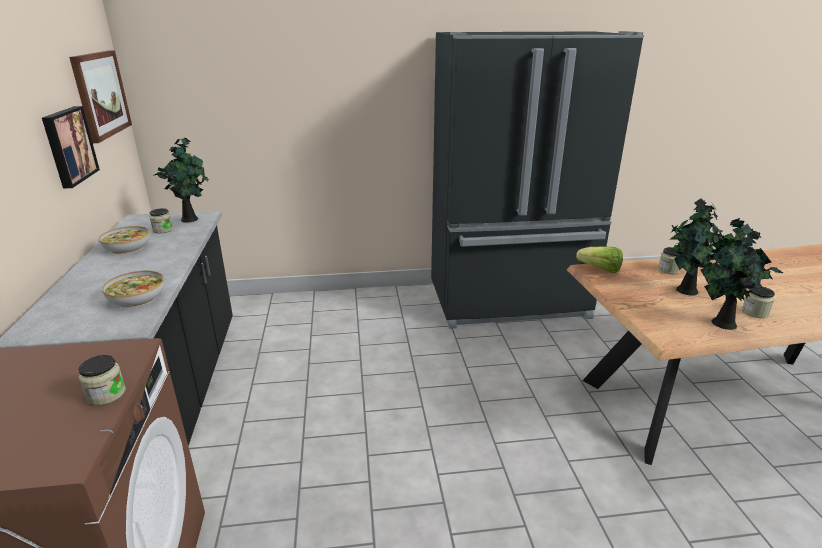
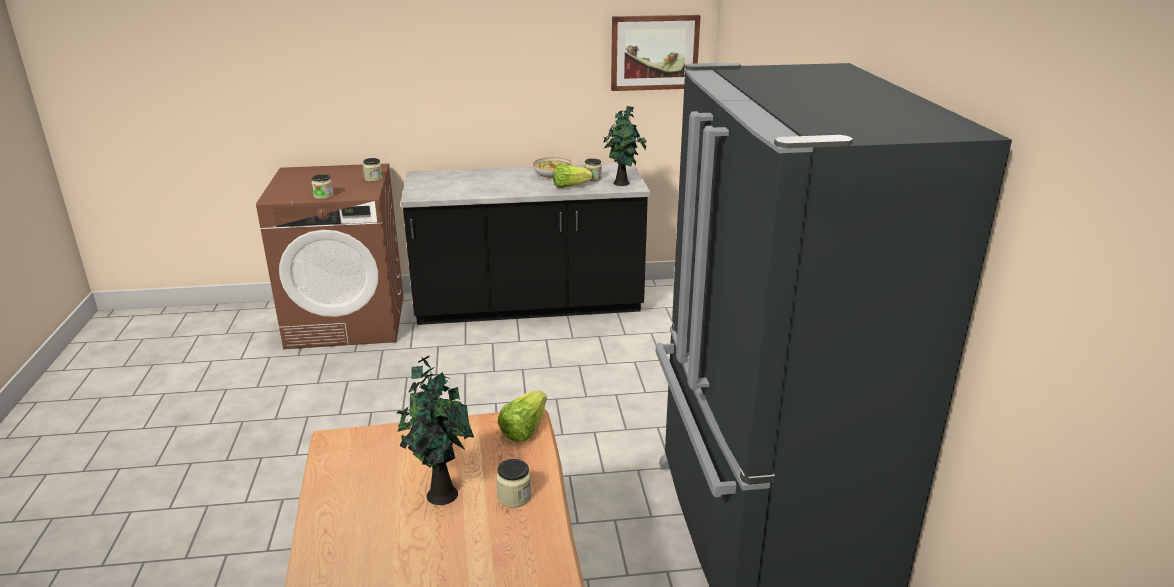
camera: 90 degrees right, 0 degrees up
picture [42,106,100,189] -> none
bowl [102,271,164,308] -> none
potted plant [701,218,783,330] -> none
jar [742,287,775,318] -> jar moved to [363,158,383,182]
none -> lettuce [553,164,592,188]

